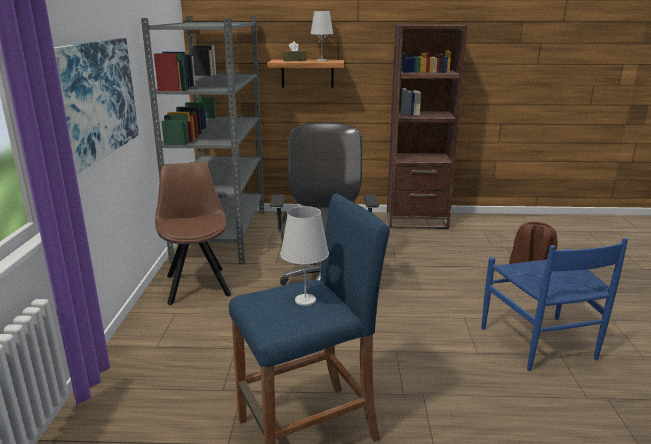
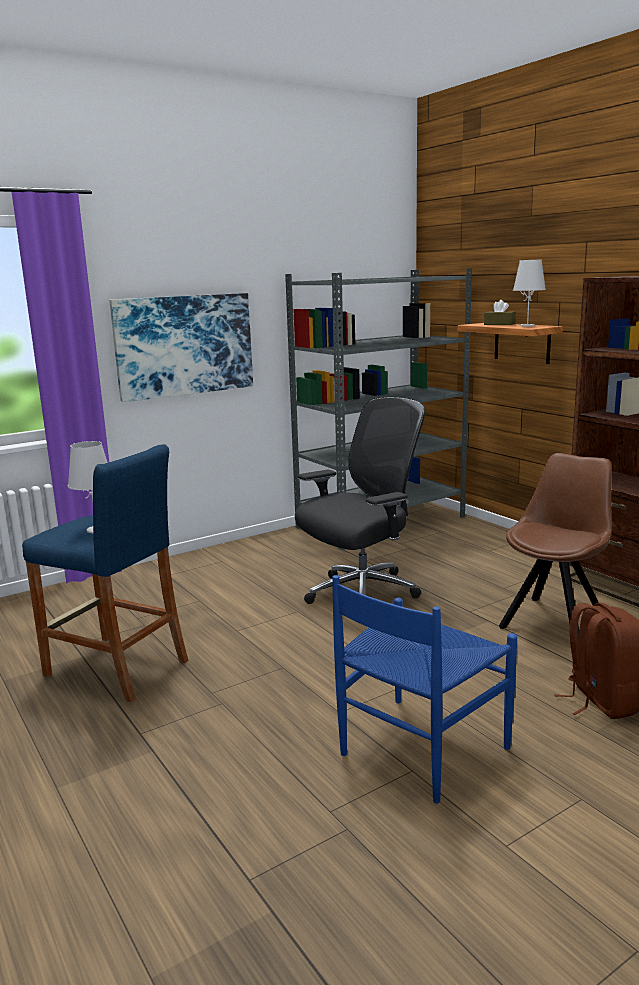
camera: 55 degrees right, 5 degrees down
brown chair [155,161,232,305] -> brown chair moved to [499,453,612,638]

